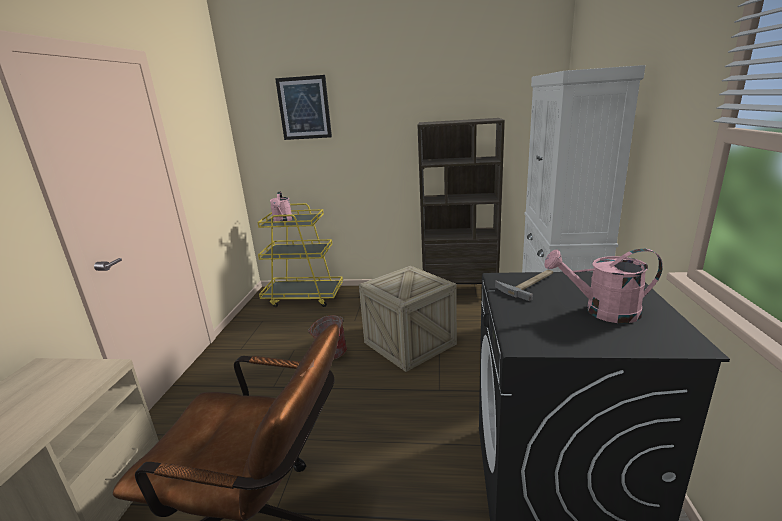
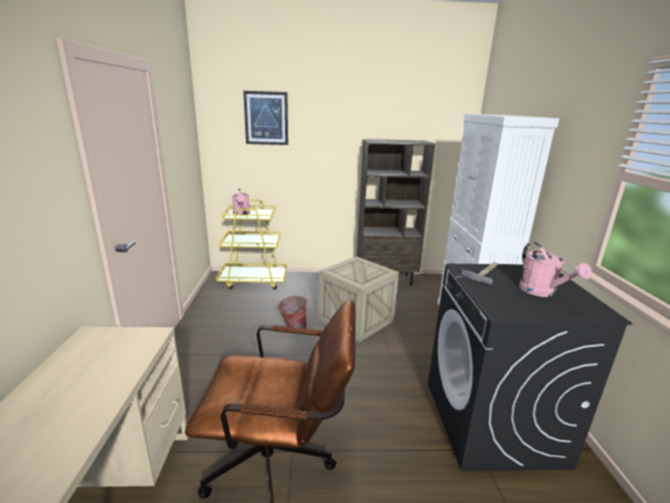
camera: 10 degrees left, 0 degrees up
pink watering can [544,249,663,323] -> pink watering can turned 105 degrees counterclockwise [519,242,592,297]

